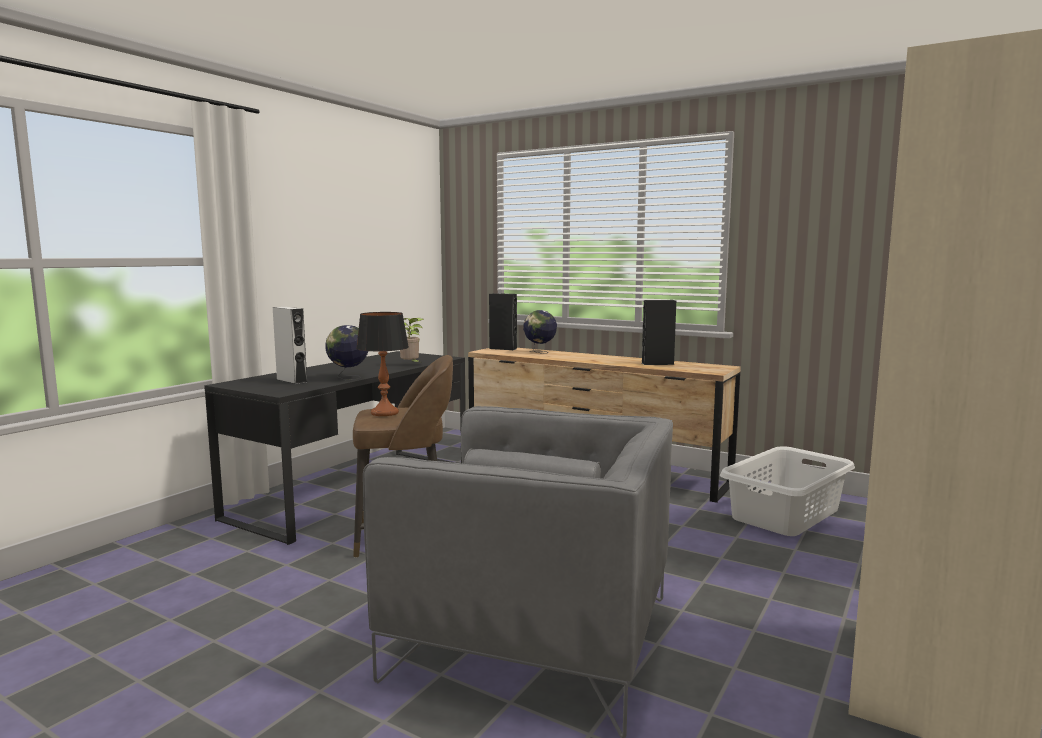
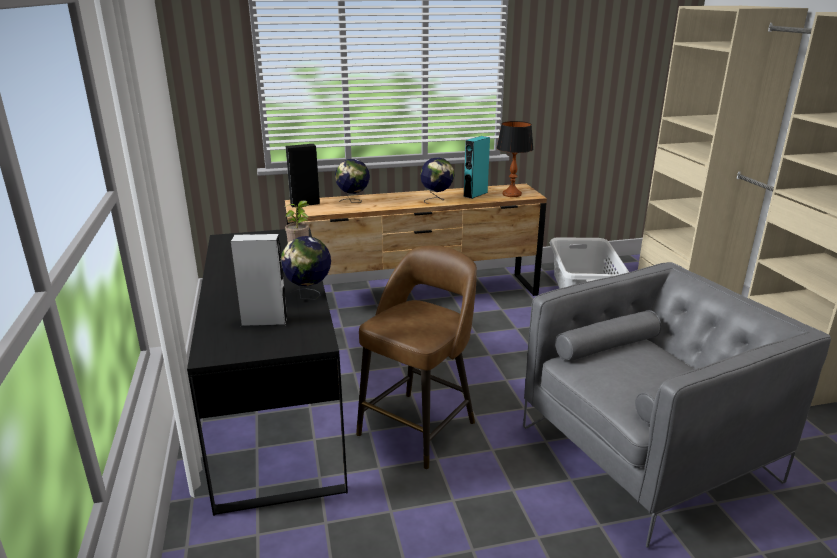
camera: 45 degrees left, 15 degrees up
table lamp [356,312,409,416] -> table lamp moved to [497,121,534,197]
black speaker [642,300,676,365] -> turquoise speaker [463,136,490,199]
none -> globe [420,157,455,204]

